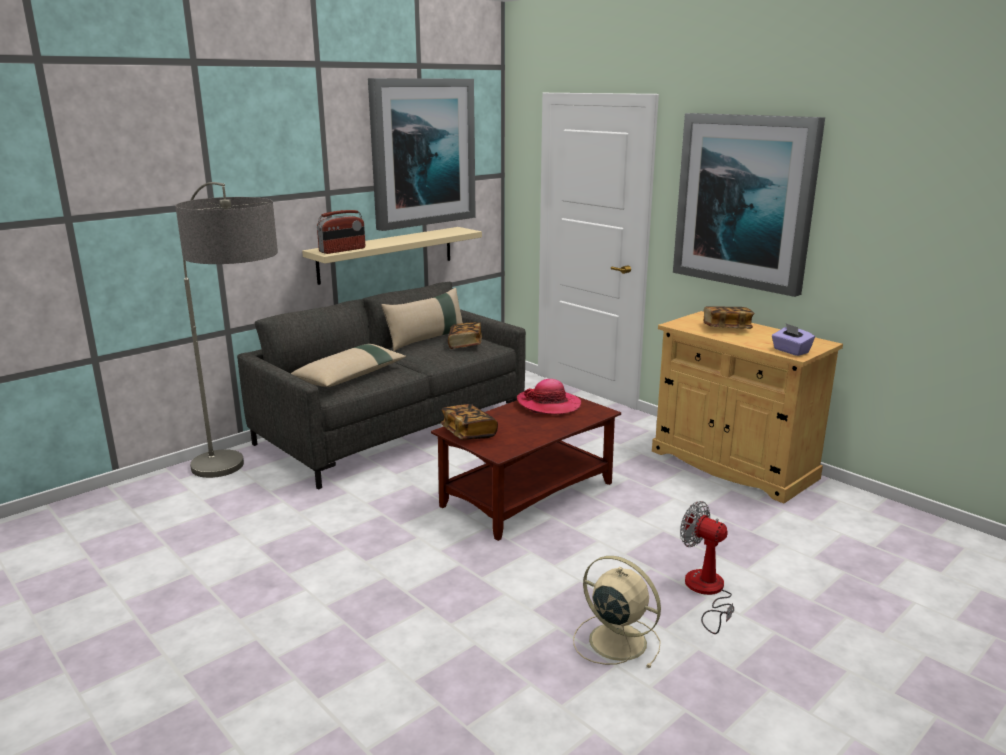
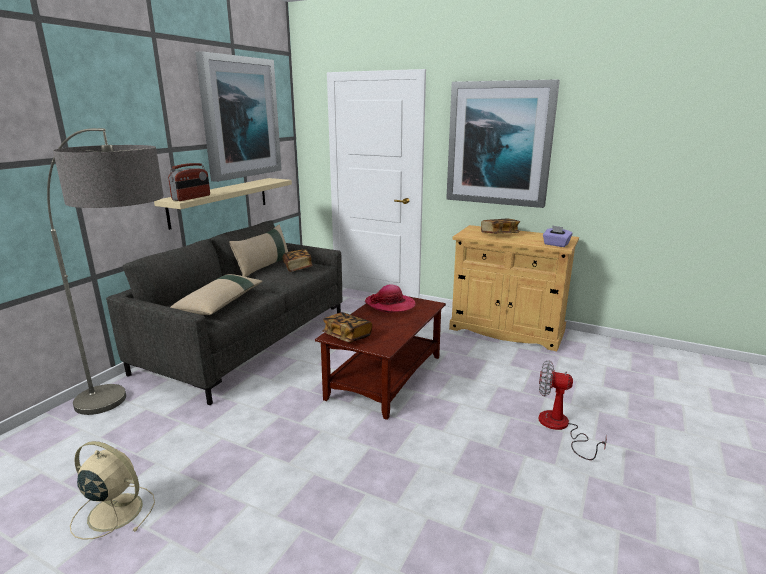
camera: 20 degrees left, 0 degrees up
beige fan [573,556,661,668] -> beige fan moved to [70,441,155,540]

